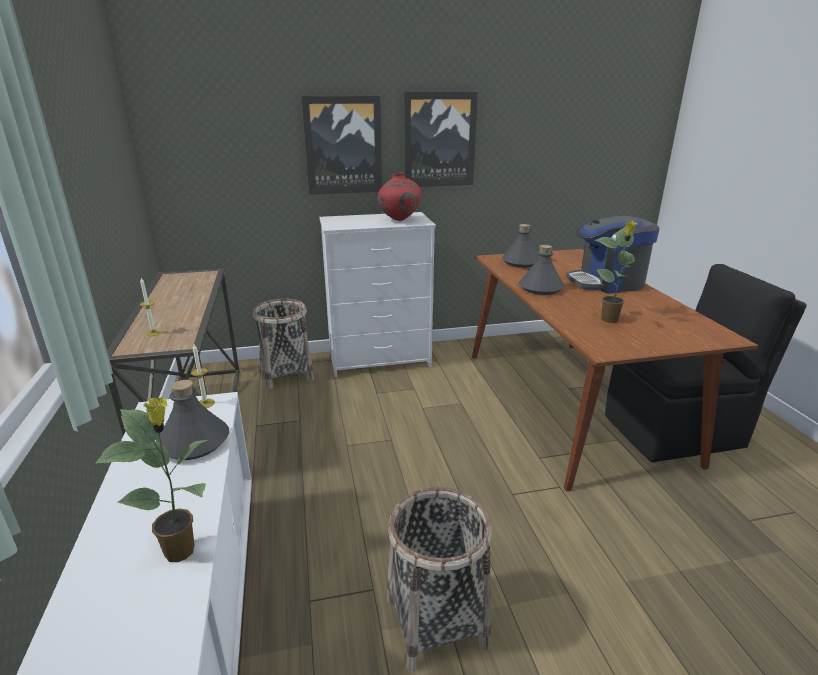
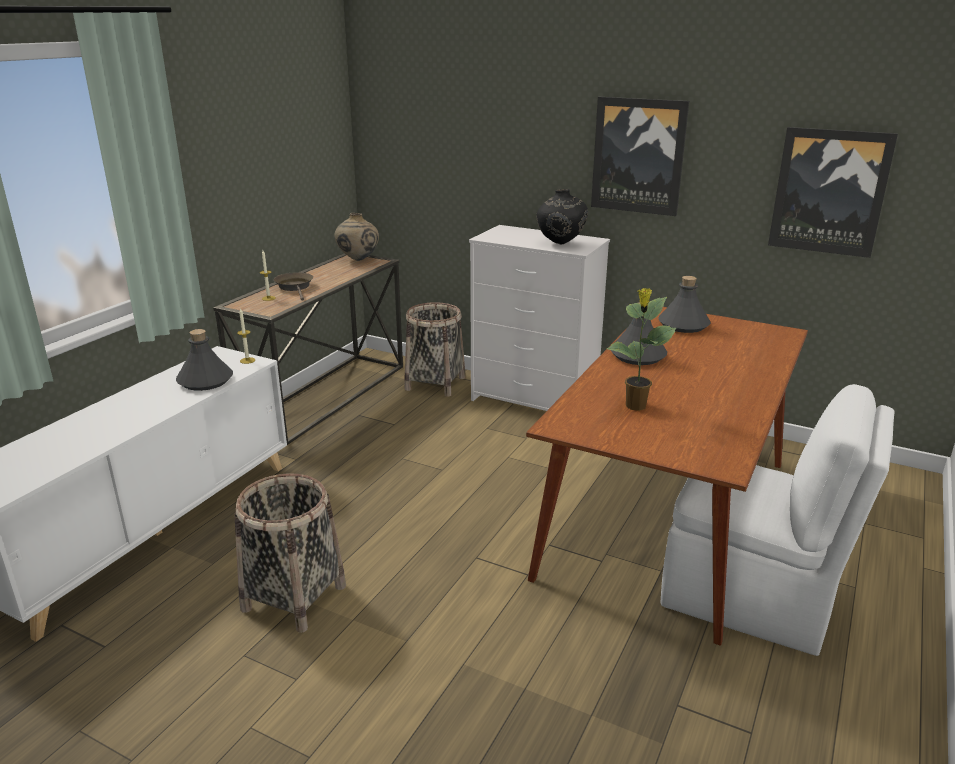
camera: 40 degrees right, 0 degrees up
potted plant [94,397,210,562] -> none
picture [301,96,382,195] -> picture moved to [768,127,898,258]
red vase [378,172,422,221] -> black vase [536,189,588,244]
coffee machine [566,216,660,294] -> none
black chair [605,264,806,462] -> white chair [661,384,895,656]
none -> brown frying pan [274,272,313,301]
none -> beige vase [334,213,379,261]

